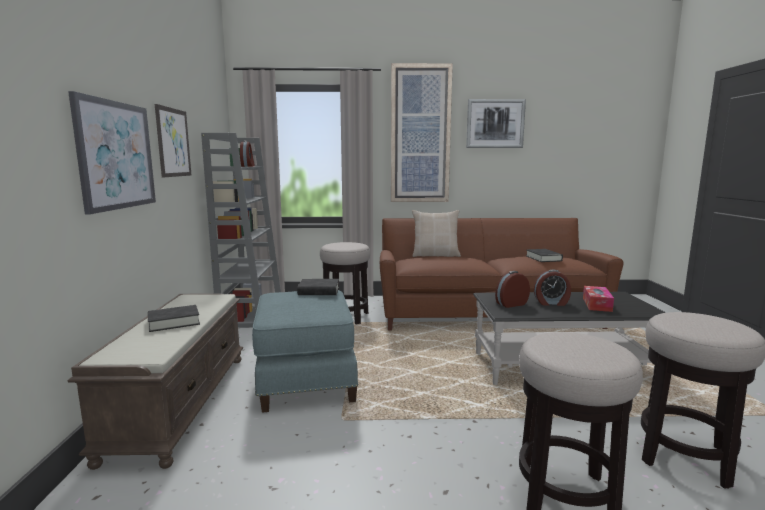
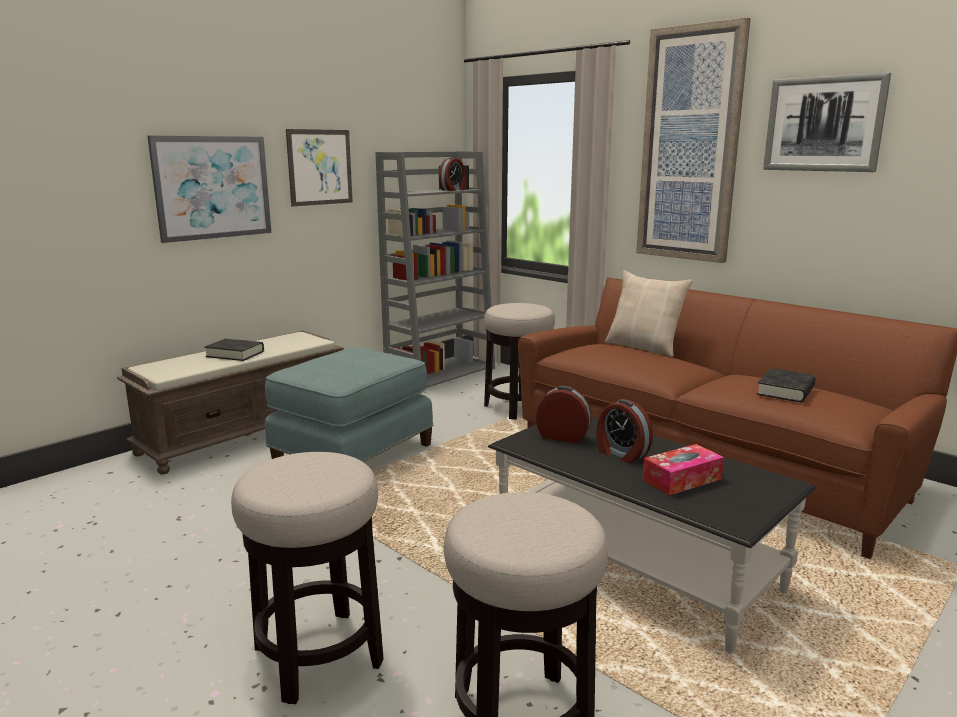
camera: 45 degrees right, 5 degrees up
black book [297,279,339,295] -> none

